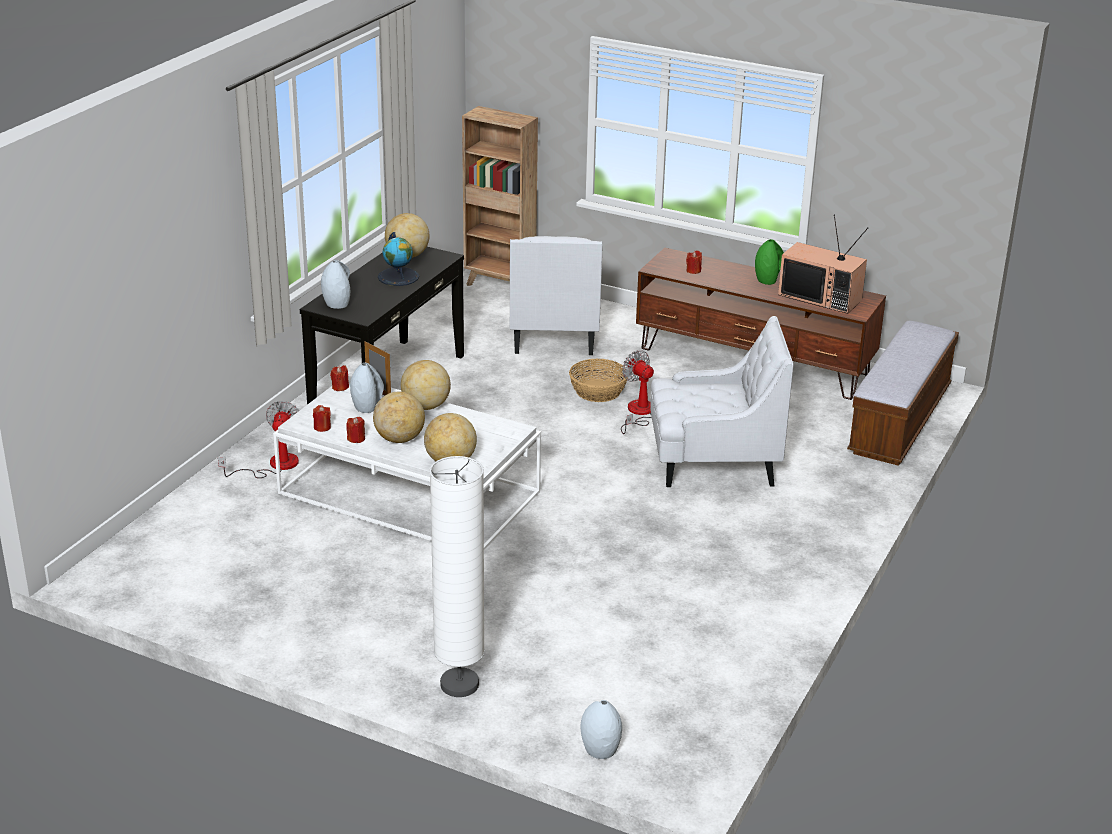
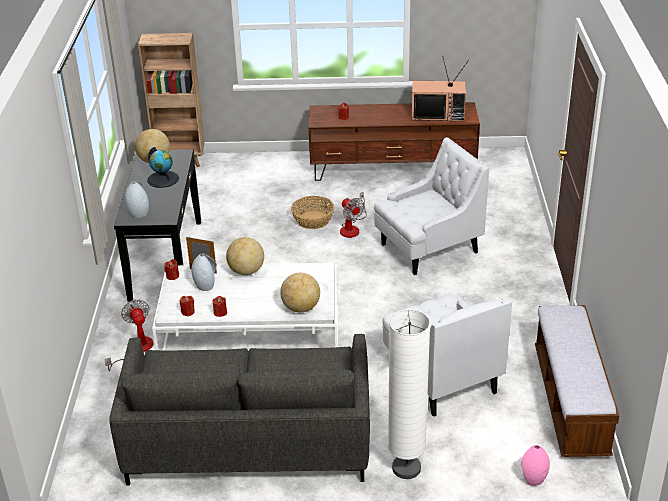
camera: 25 degrees left, 5 degrees up
globe [373,391,425,443] -> none
white armchair [510,236,603,355] -> white armchair moved to [382,294,512,417]
grey vase [581,700,622,759] -> pink vase [522,445,550,486]
fan [621,350,654,434] -> fan turned 150 degrees counterclockwise [340,192,367,238]
green vase [755,239,784,285] -> none
bench [847,321,959,466] -> bench moved to [535,305,620,457]
none -> grey sofa [109,334,370,486]

